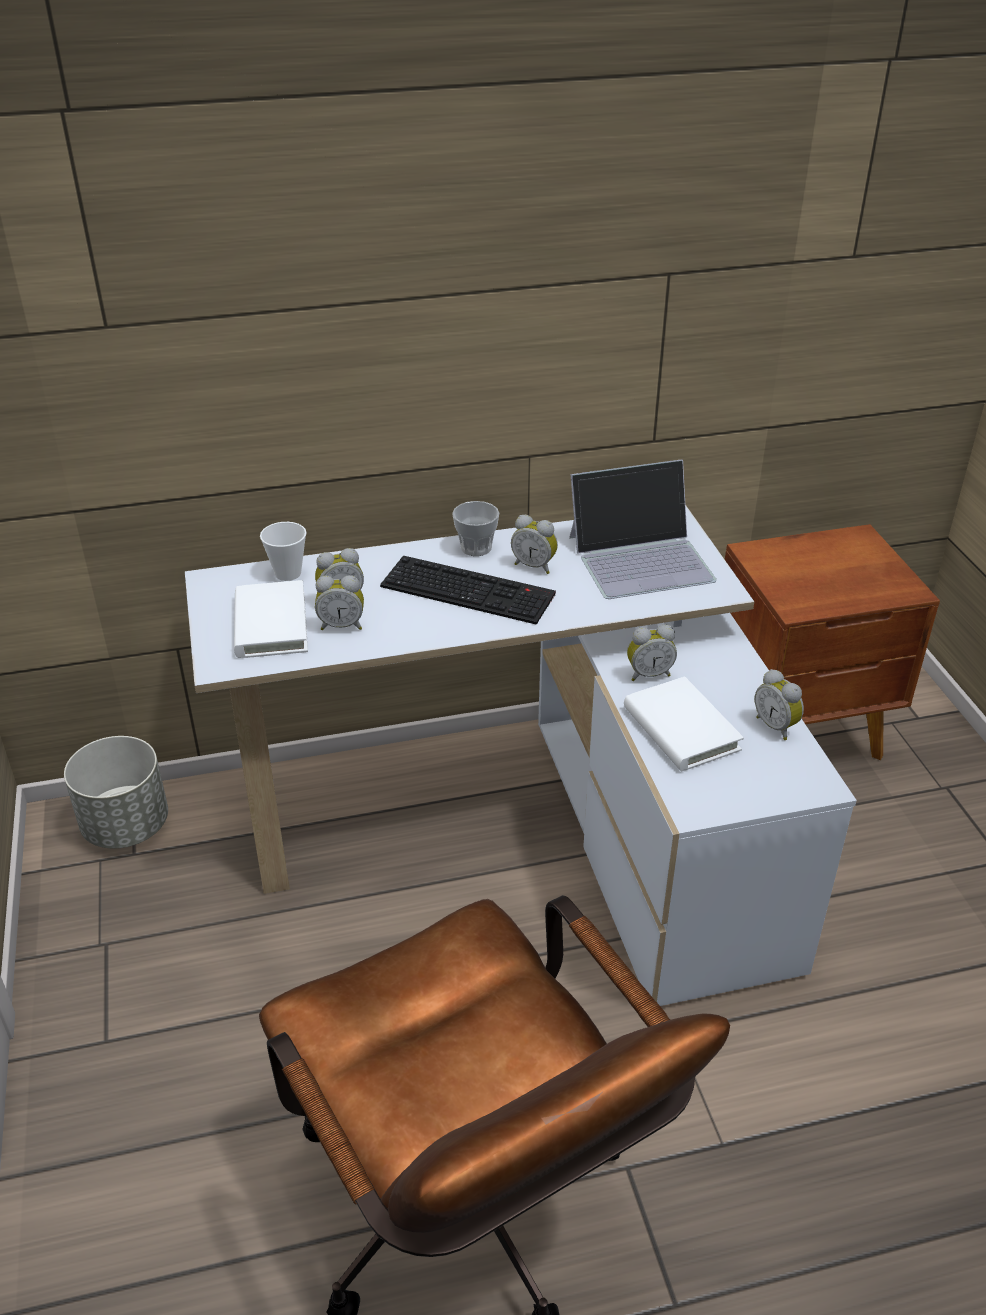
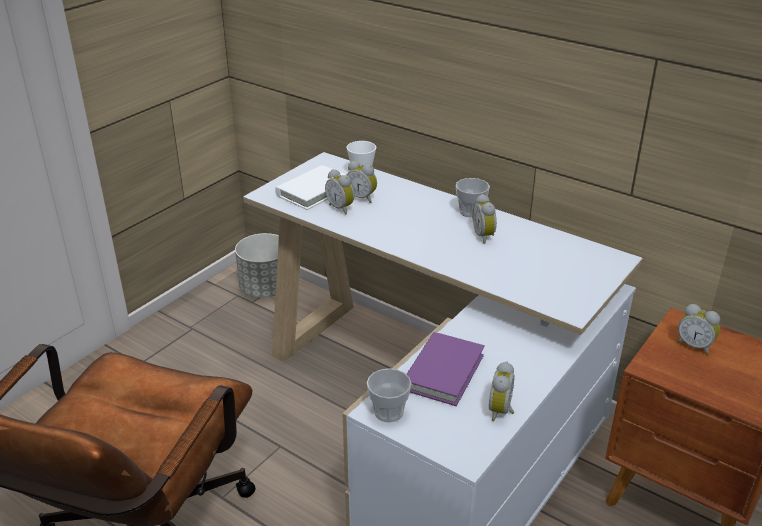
camera: 50 degrees right, 5 degrees down
keyboard [380,555,556,625] -> none
laptop [569,459,717,599] -> none
white book [624,677,744,771] -> purple book [407,332,485,406]
alarm clock [627,625,677,681] -> alarm clock moved to [677,304,720,355]
none -> cup [367,368,412,423]

